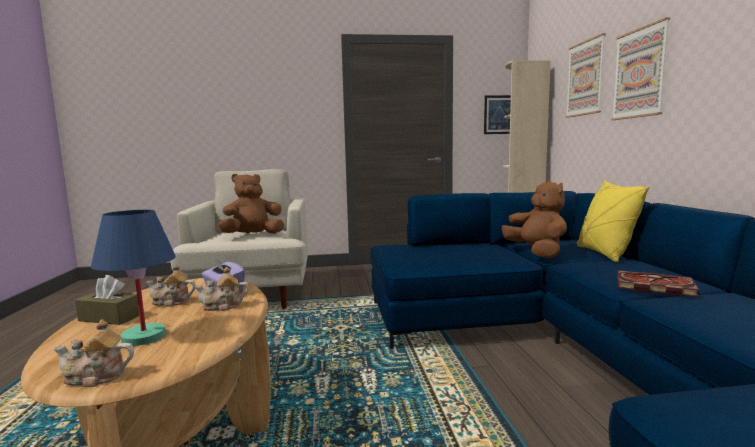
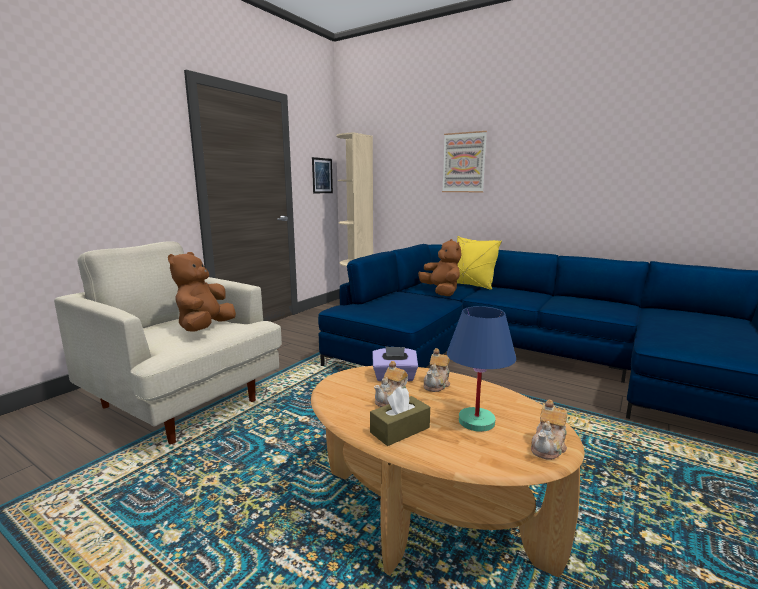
camera: 50 degrees left, 5 degrees up
brown plush toy [502,180,567,258] -> brown plush toy turned 45 degrees clockwise [418,239,461,296]
picture [565,33,606,118] -> none
book [617,270,700,297] -> none

